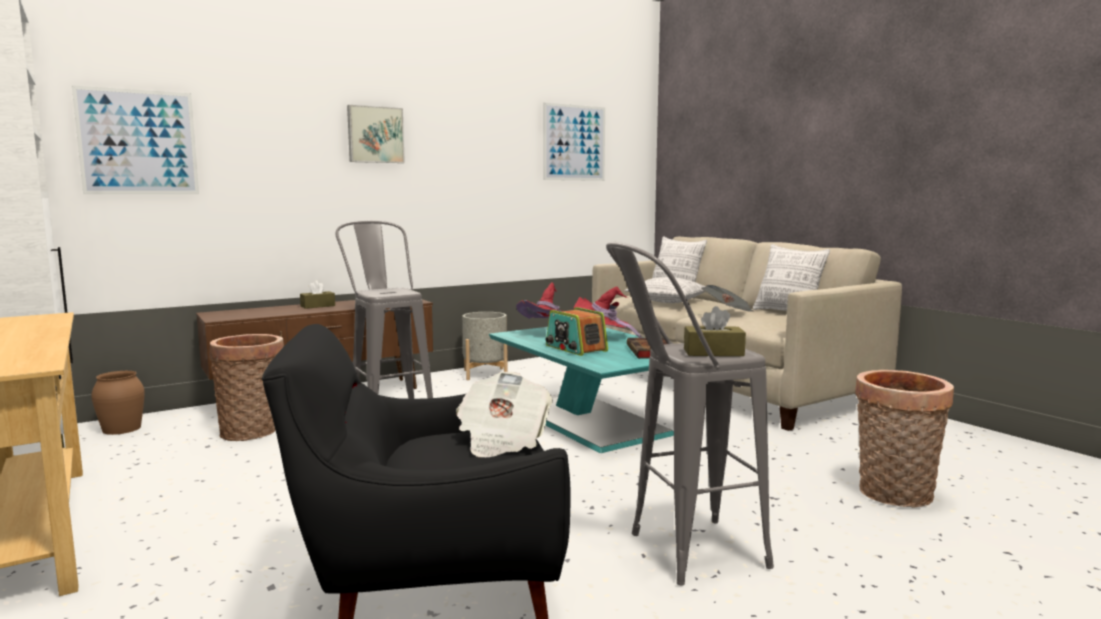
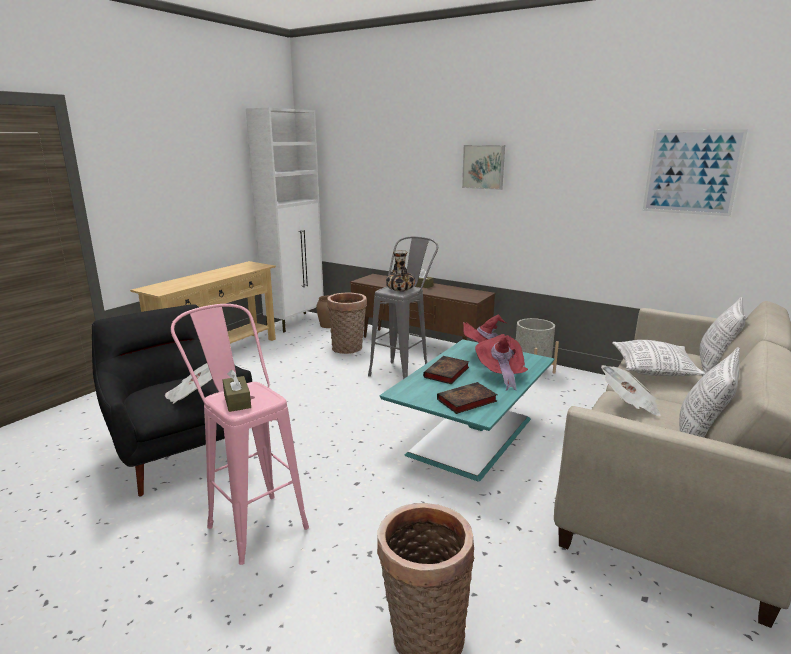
camera: 65 degrees right, 10 degrees up
picture [72,85,199,194] -> none
radio [546,307,608,356] -> book [423,356,470,384]
grey stool [606,242,774,585] -> pink stool [171,304,309,565]
none -> vase [386,250,415,291]

